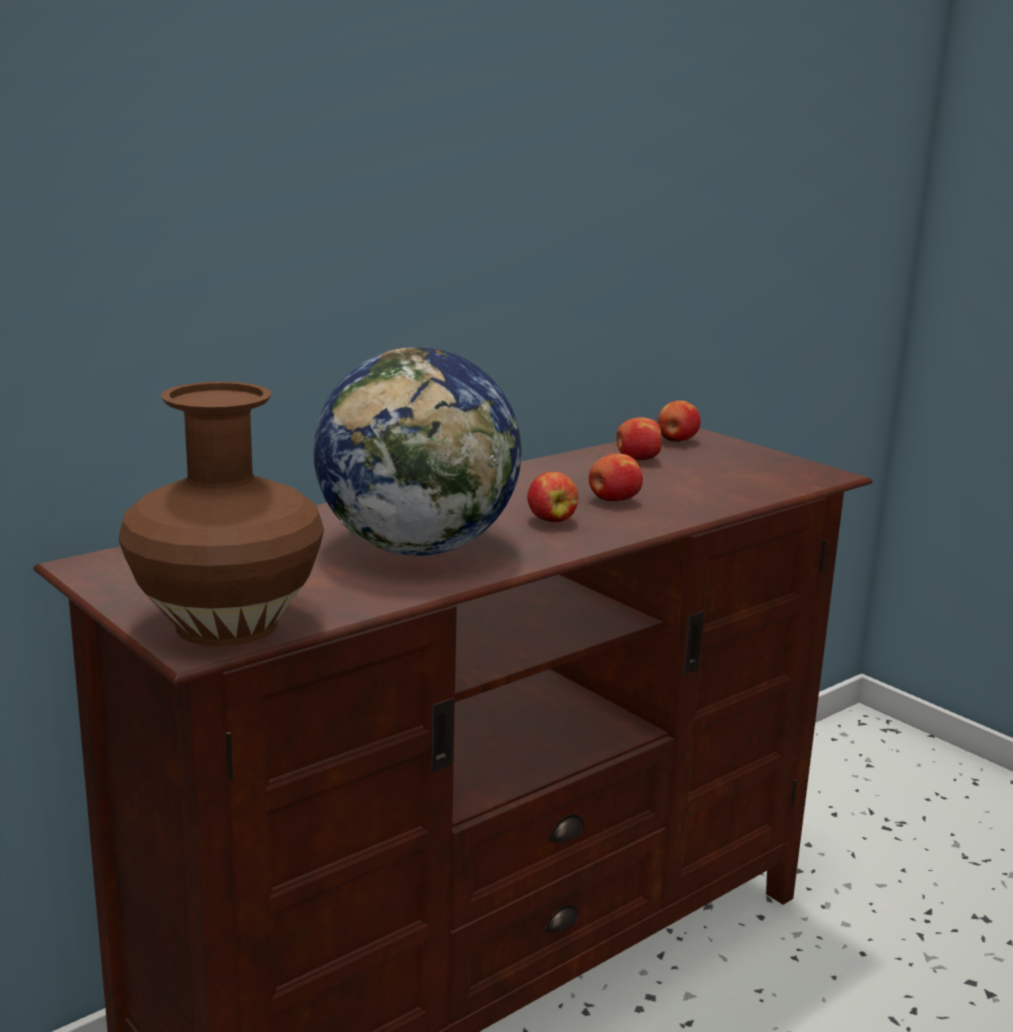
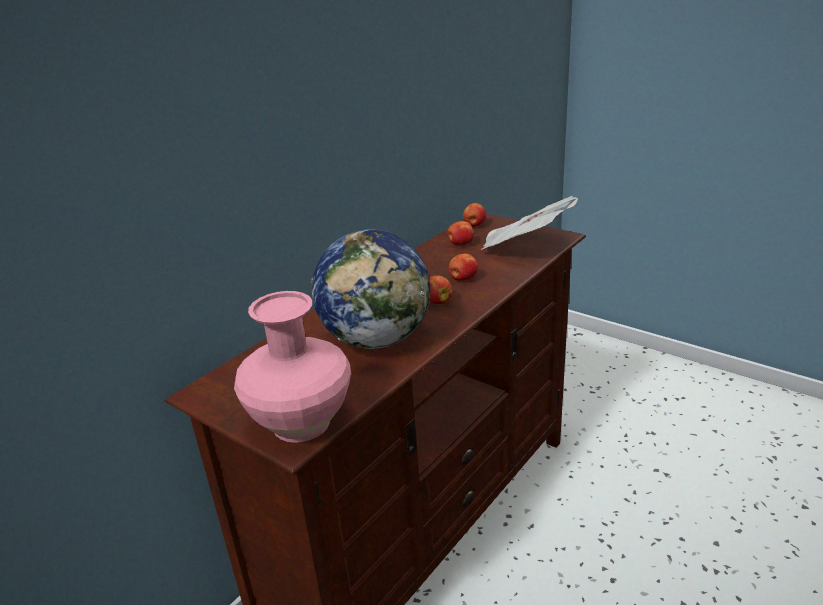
camera: 10 degrees left, 10 degrees up
brown vase [118,381,324,647] -> pink vase [234,291,351,443]
none -> newspaper [481,196,578,250]

